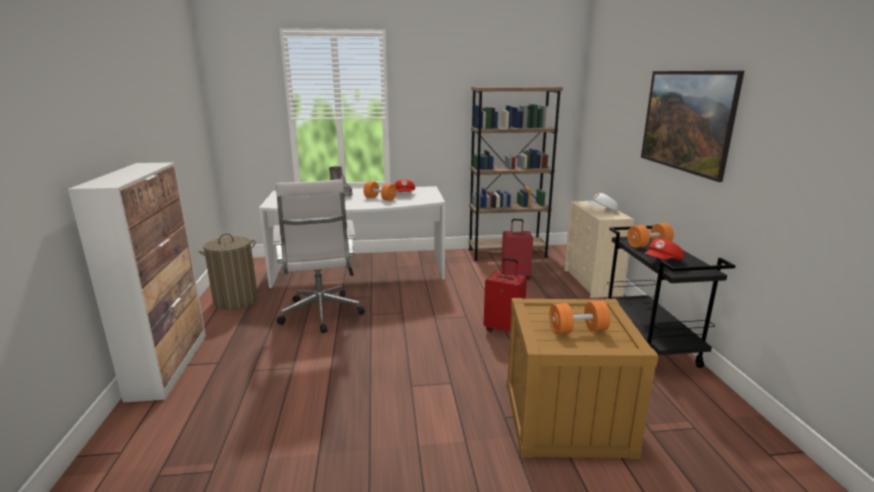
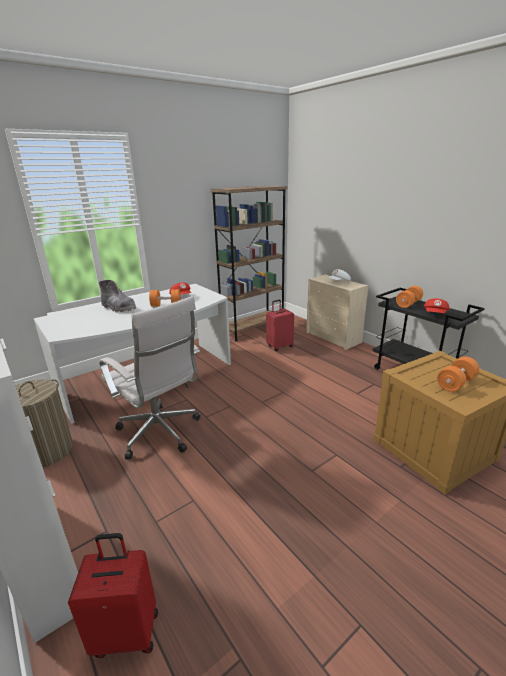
camera: 30 degrees left, 5 degrees up
red suitcase [484,258,527,332] -> red suitcase moved to [68,533,158,658]
picture [641,71,744,182] -> none

